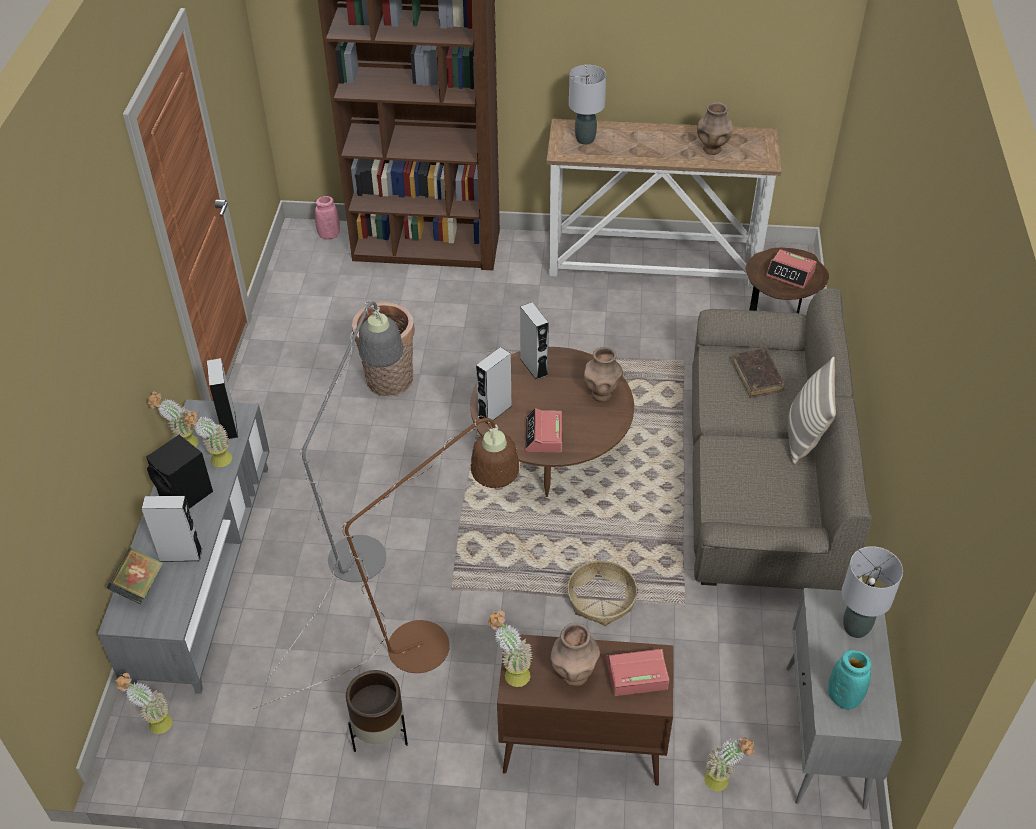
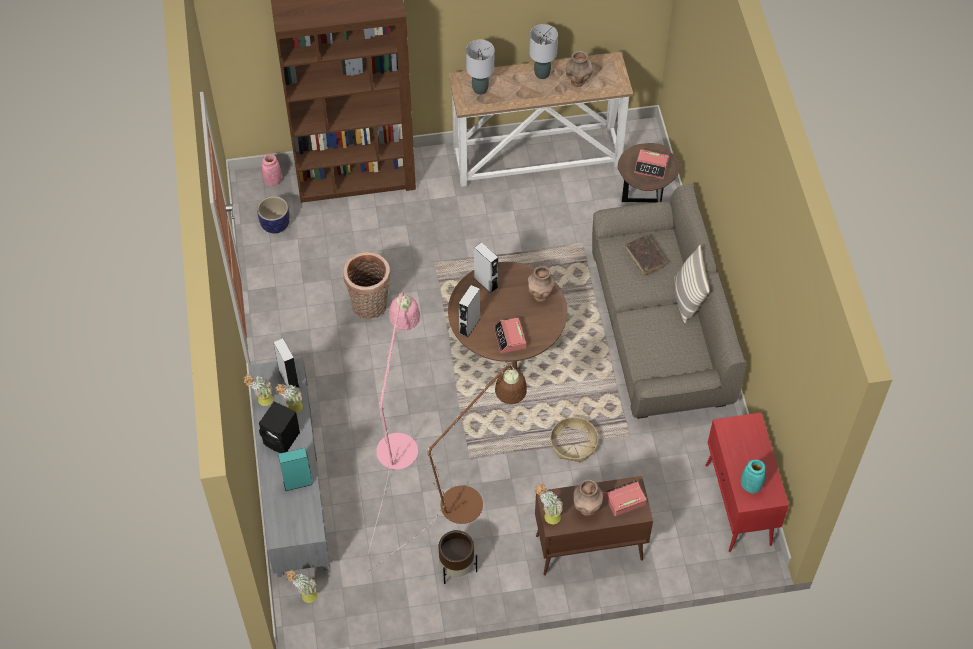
camera: 15 degrees left, 10 degrees up
book [107,548,163,604] -> none
grey speaker [142,496,202,562] -> turquoise speaker [278,448,313,491]
grey floor lamp [265,301,403,684] -> pink floor lamp [368,292,420,553]
potted plant [704,737,755,791] -> none
grey cabinet [786,588,902,810] -> red cabinet [705,413,789,552]
grey table lamp [841,546,903,638] -> grey table lamp moved to [529,24,558,79]
none -> planter [257,196,290,233]

